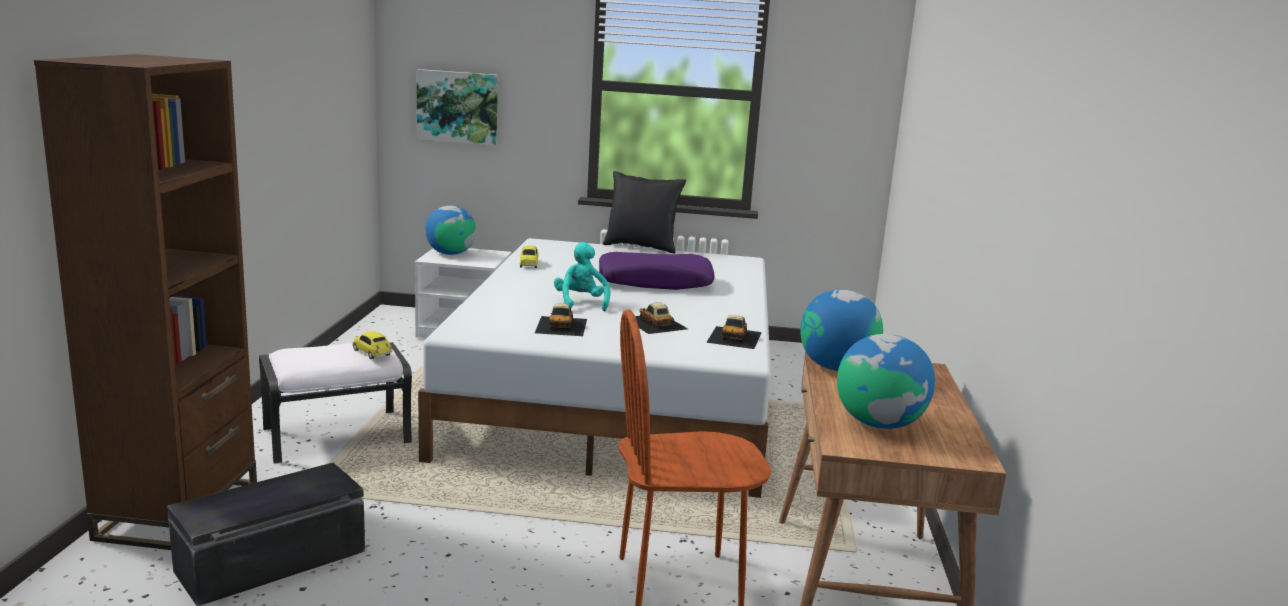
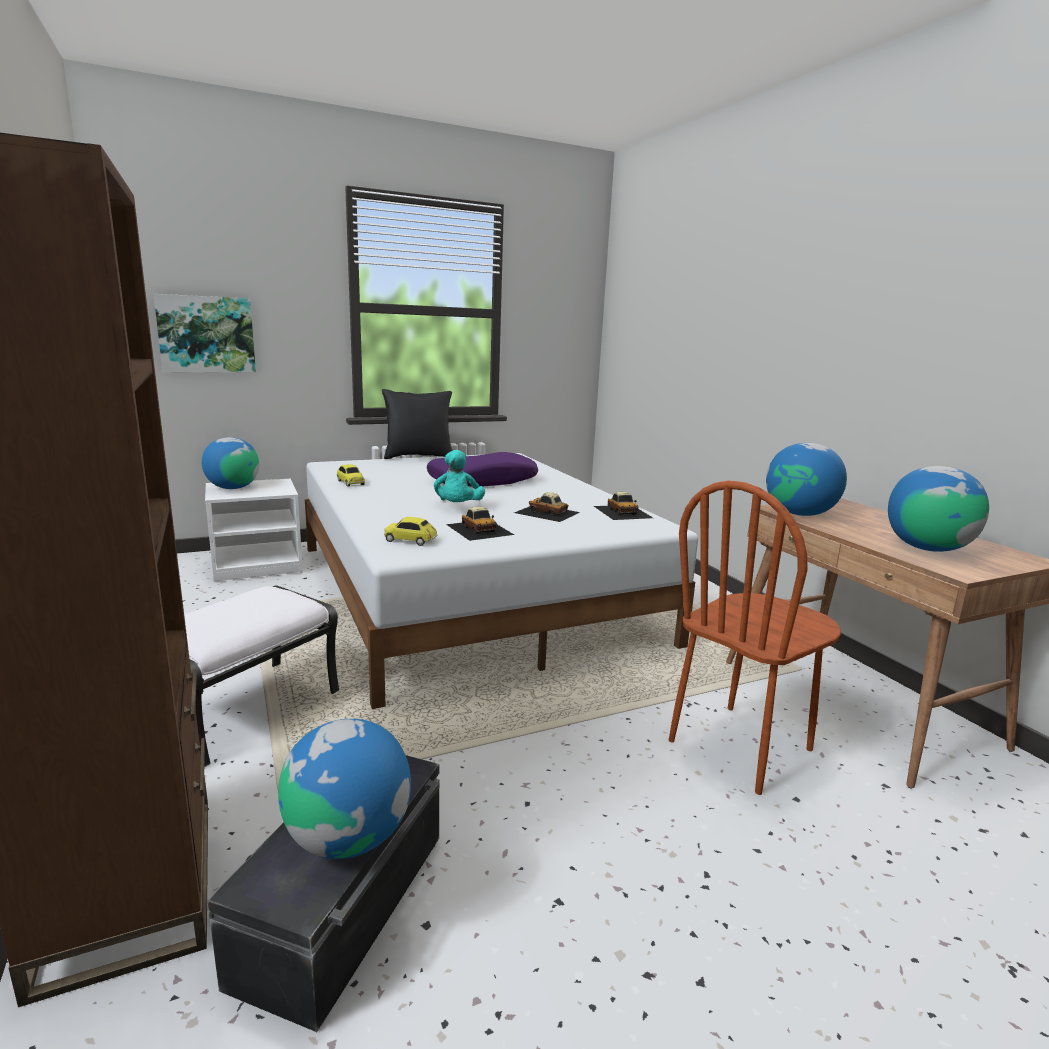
camera: 30 degrees left, 0 degrees up
toy car [353,331,392,359] -> toy car moved to [384,517,438,546]
turquoise plush toy [554,242,611,311] -> turquoise plush toy turned 135 degrees counterclockwise [434,450,485,502]
none -> globe [278,719,411,859]

